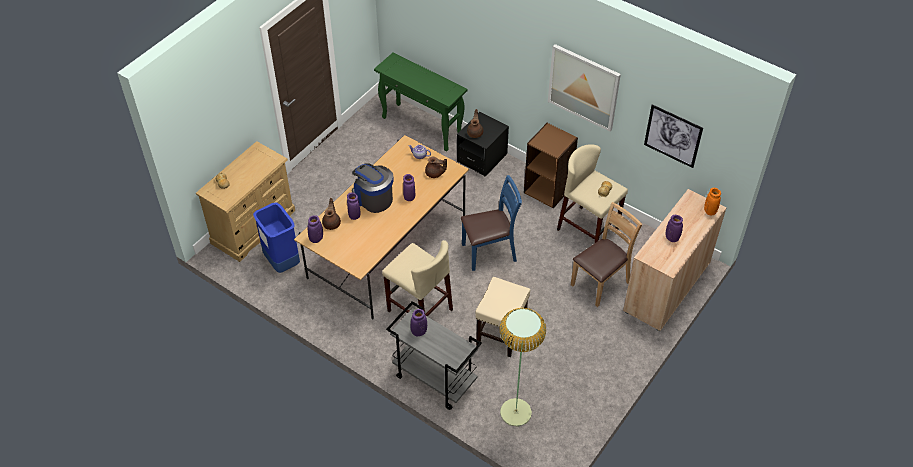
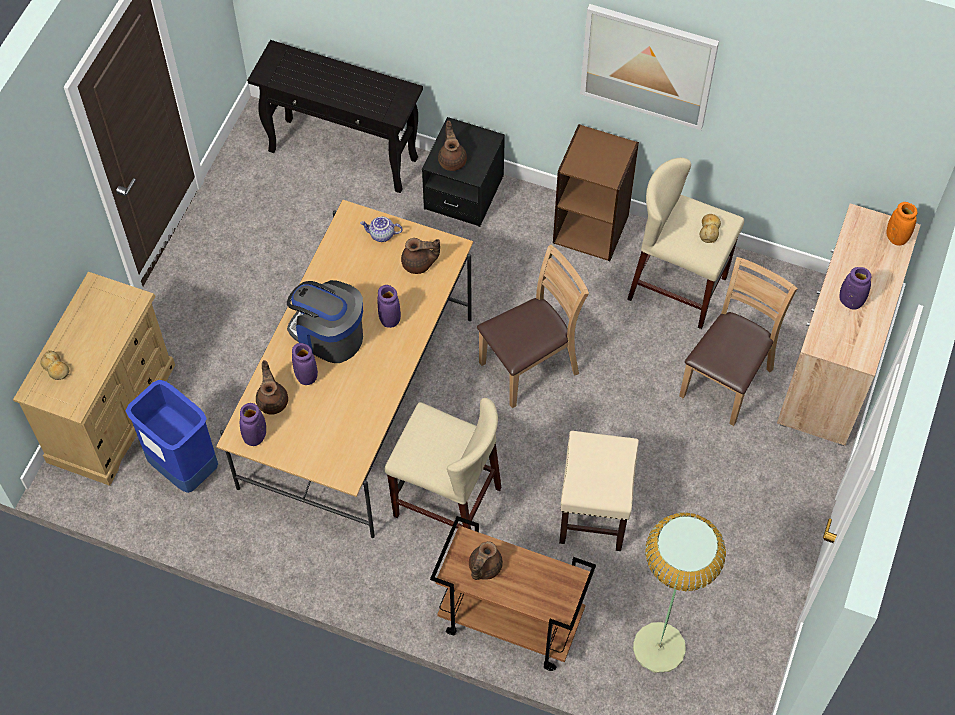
camera: 15 degrees left, 10 degrees up
green console table [374,52,468,151] -> black console table [247,40,423,193]
grey cart [386,301,482,410] -> brown cart [430,516,596,671]
purple vase [411,309,427,336] -> brown teapot [469,541,503,580]
blue chair [461,175,522,271] -> brown chair [477,245,589,408]
picture [644,104,703,168] -> none

